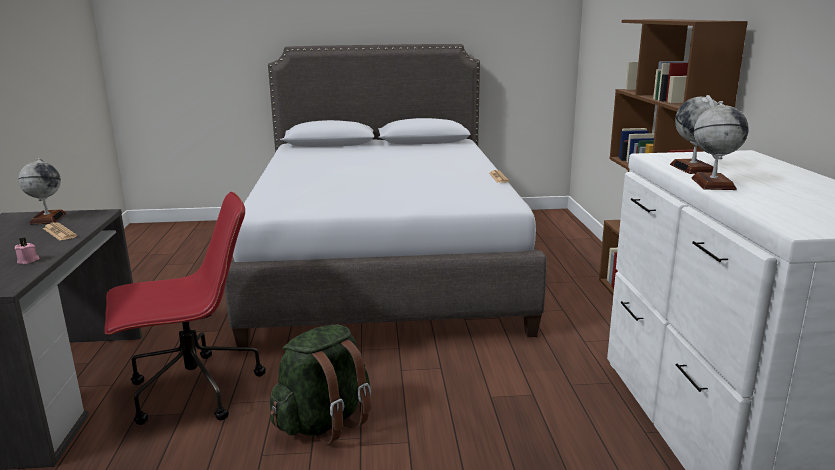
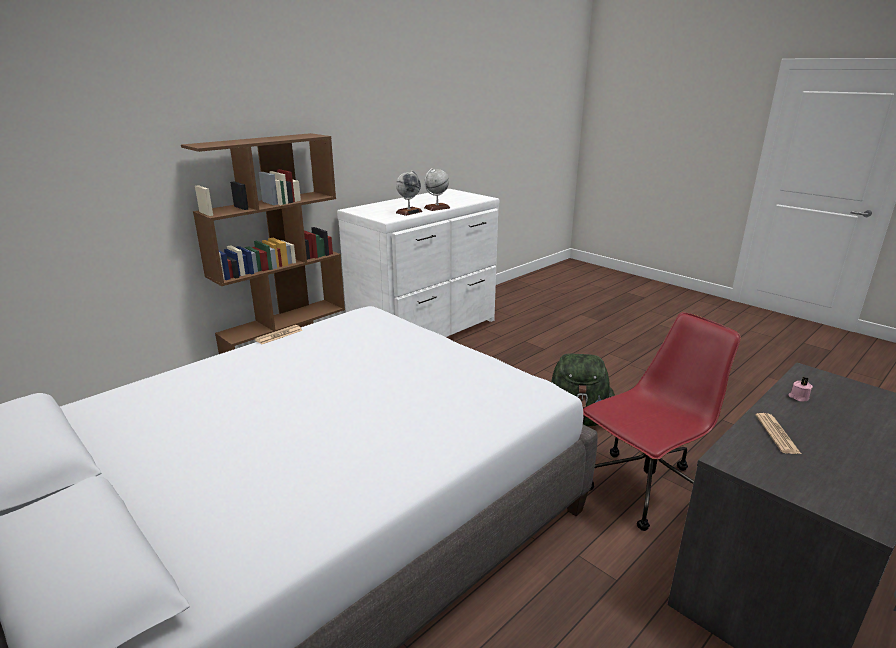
camera: 130 degrees left, 5 degrees up
globe [18,158,66,225] -> none
red office chair [104,192,266,425] -> red office chair turned 120 degrees clockwise [583,312,741,531]

